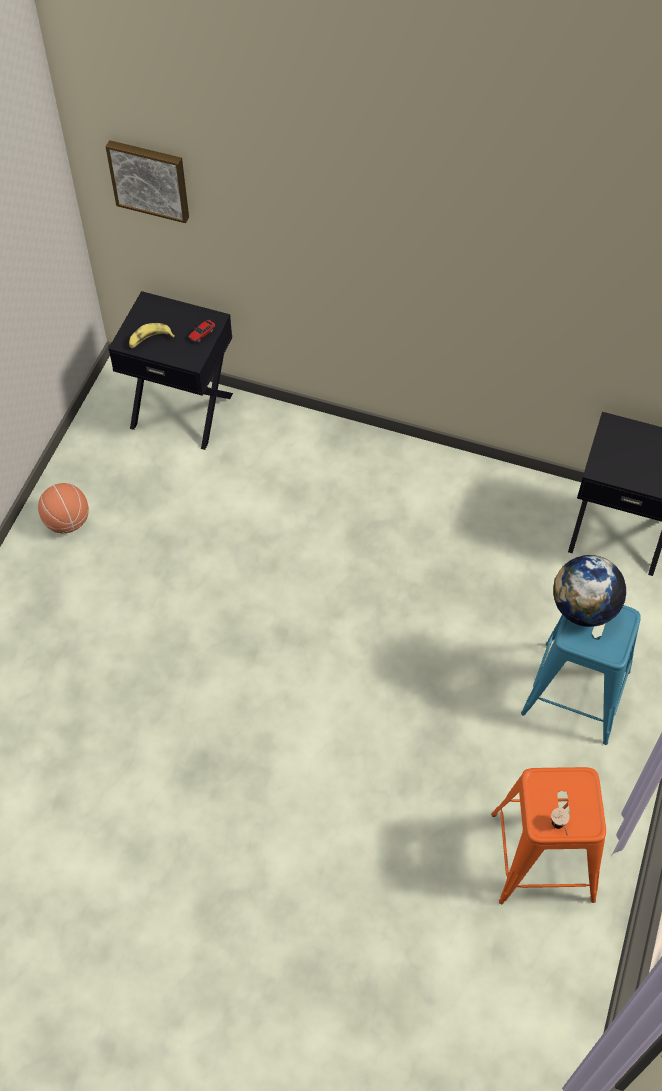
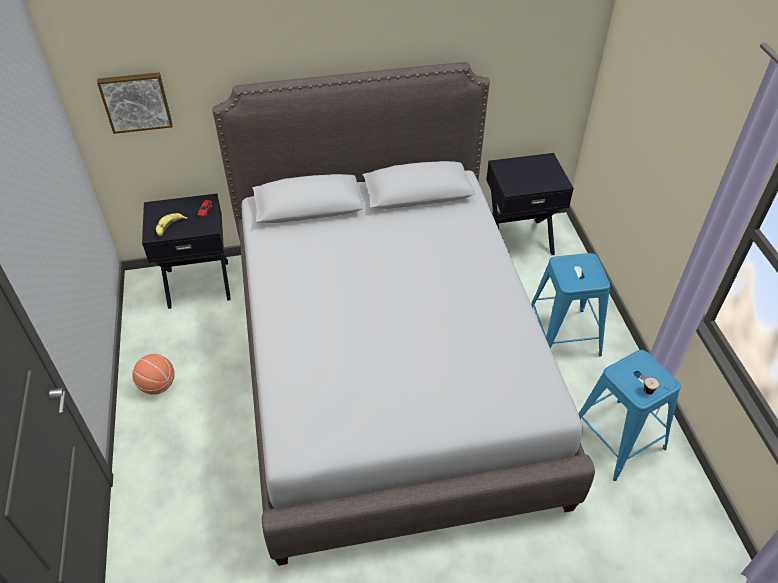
camera: 30 degrees left, 10 degrees down
orange stool [491,767,606,904] -> blue stool [578,350,681,481]
globe [553,555,626,627] -> none
none -> grey bed [212,62,595,566]

